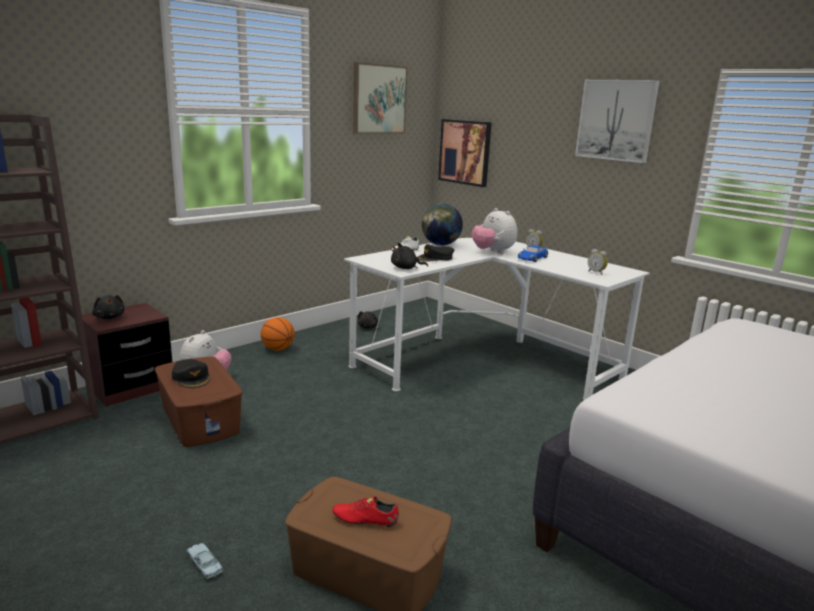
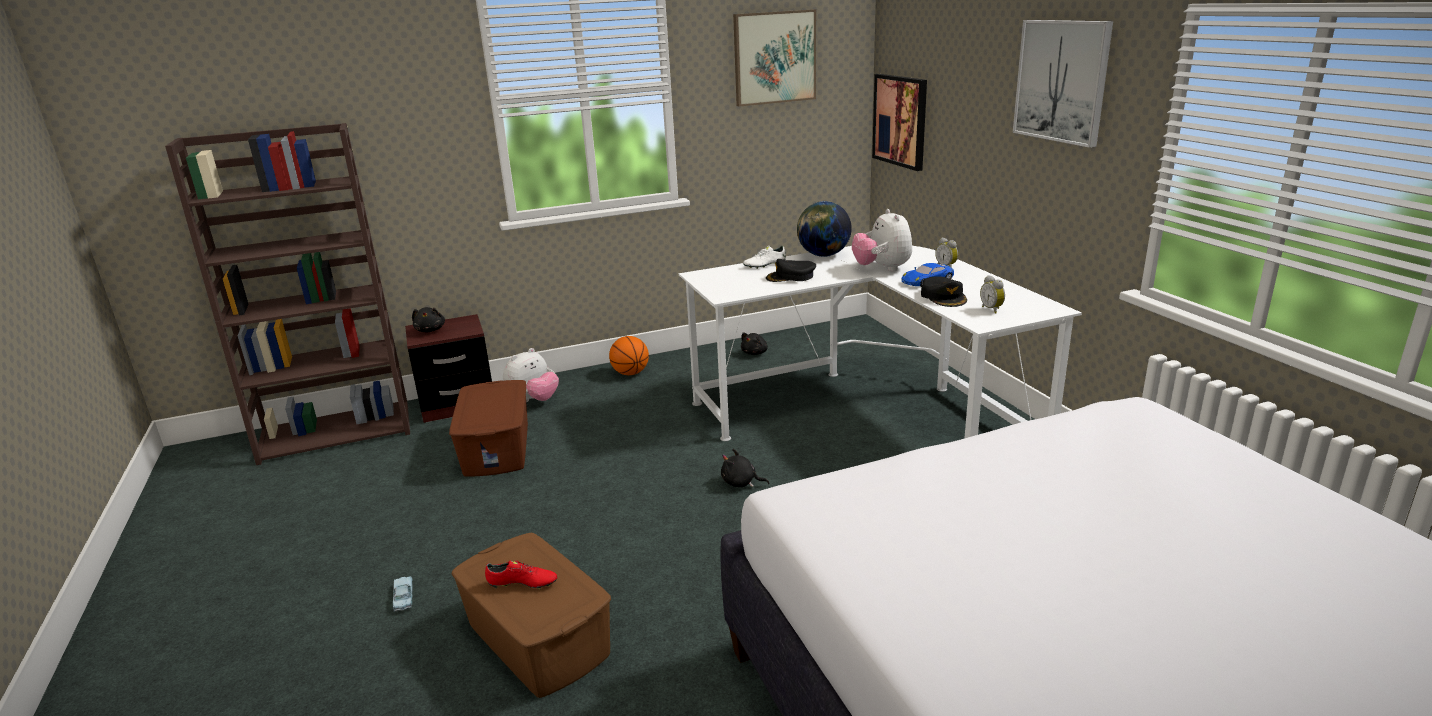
camera: 25 degrees right, 5 degrees up
black cap [172,359,210,388] -> black cap moved to [921,276,967,307]
red shoe [333,497,399,528] -> red shoe turned 150 degrees clockwise [485,561,557,589]
black plush toy [391,243,428,269] -> black plush toy moved to [721,449,770,487]

